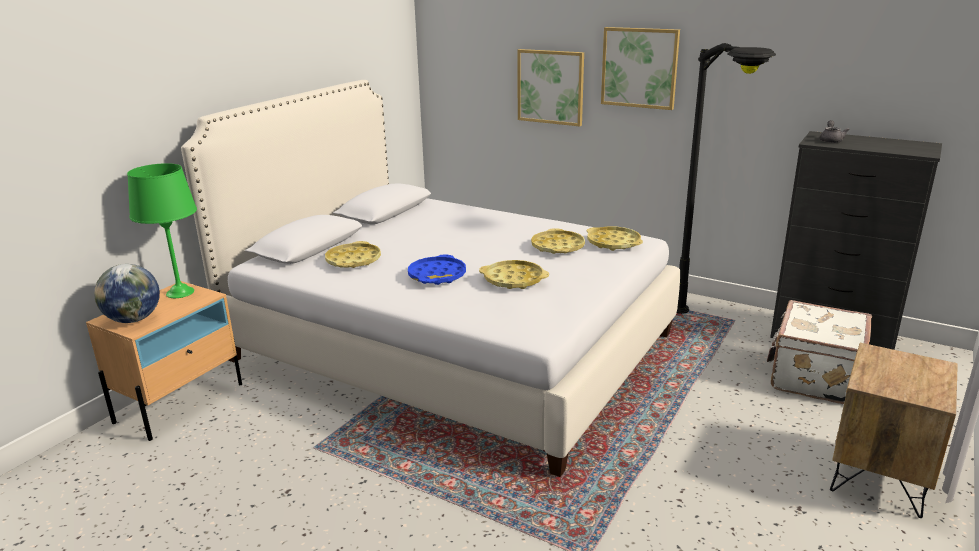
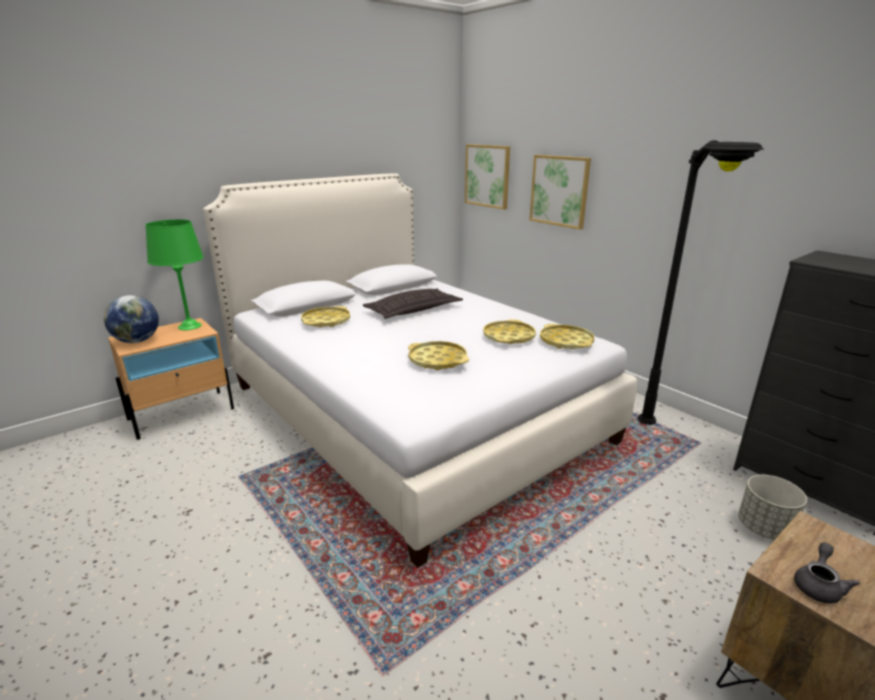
camera: 20 degrees right, 0 degrees up
blue tray [408,255,466,285] -> none
picture [601,27,680,110] -> picture moved to [465,144,510,210]
white suitcase [767,300,872,404] -> grey planter [738,475,807,540]
grey teapot [820,120,849,143] -> grey teapot moved to [794,542,860,604]
none -> pillow [363,288,463,319]

